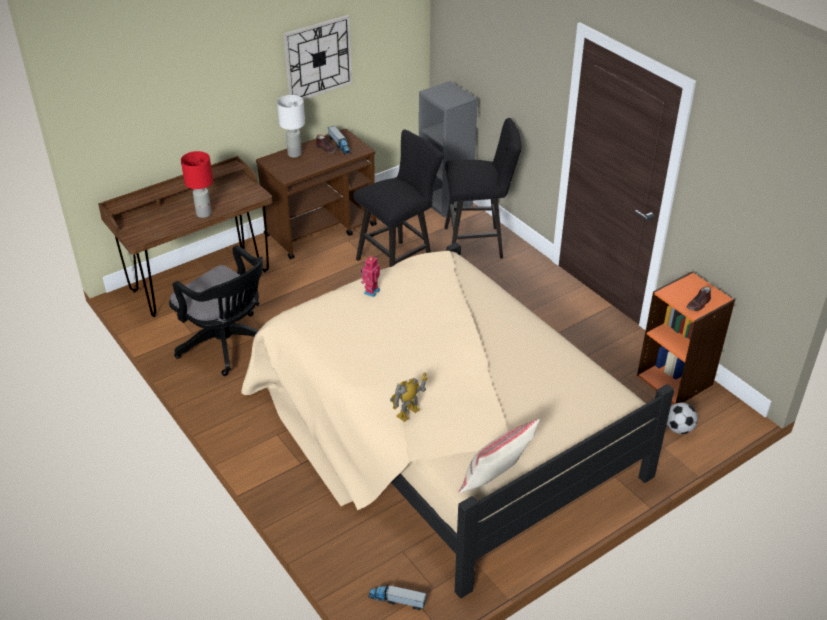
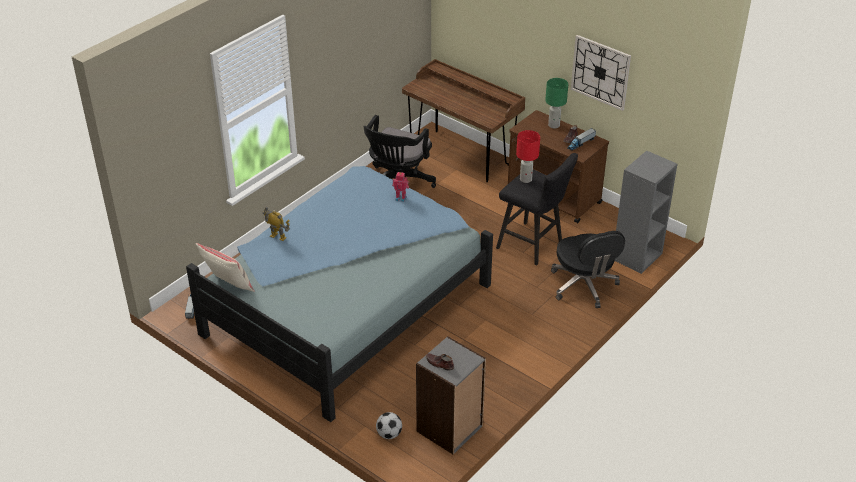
camera: 75 degrees right, 0 degrees up
red table lamp [181,151,213,218] -> red table lamp moved to [516,130,540,183]
beige bed [241,242,675,598] -> blue bed [186,166,493,422]
white table lamp [277,95,305,158] -> green table lamp [545,78,568,128]
black stool [444,118,521,259] -> black office chair [551,231,625,308]
orange bookcase [637,272,735,404] -> grey bookcase [416,336,486,455]

